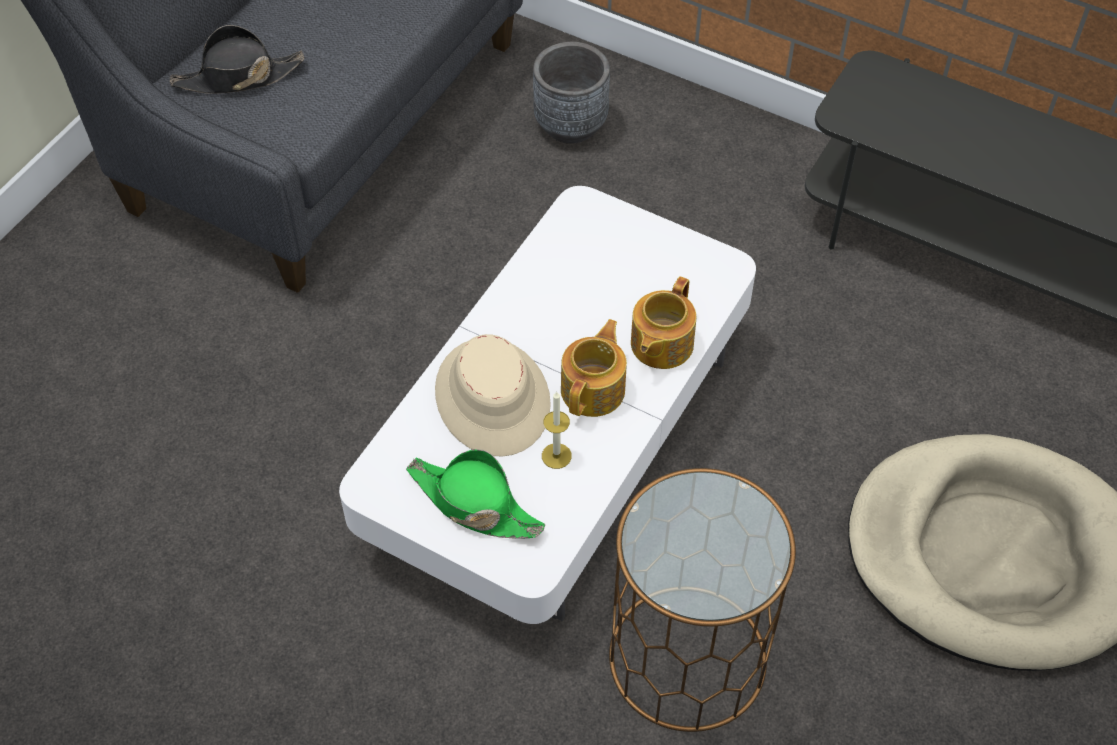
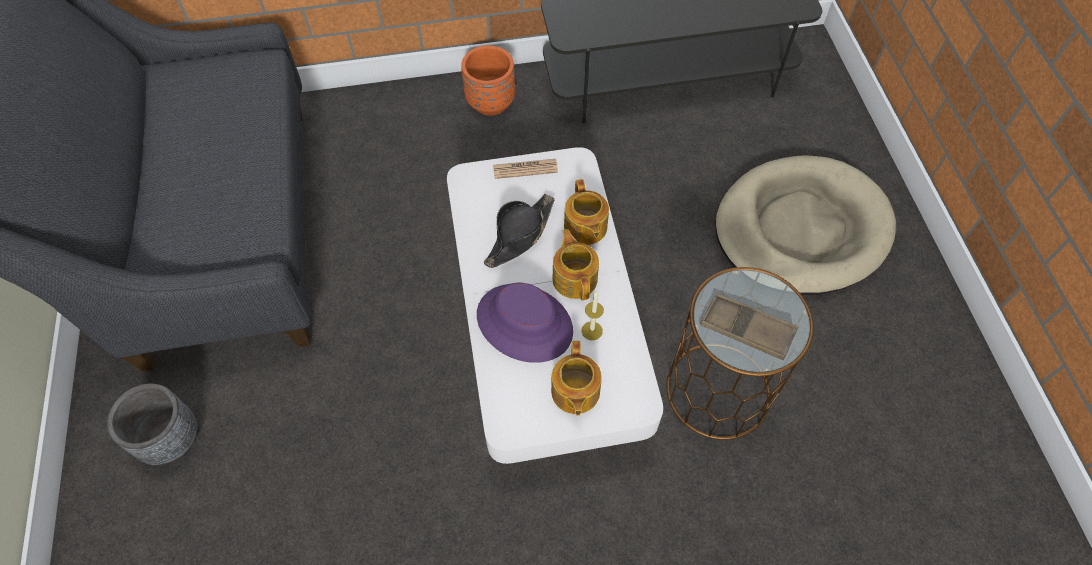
camera: 40 degrees left, 5 degrees up
black hat [170,25,304,94] -> black hat moved to [484,194,555,268]
green hat [406,449,546,538] -> teapot [551,341,602,416]
beige hat [435,334,551,457] -> purple hat [477,283,573,363]
grey planter [533,42,610,144] -> grey planter moved to [107,384,197,465]
none -> orange planter [461,45,515,116]
none -> newspaper [493,159,558,179]
none -> brown tray [700,294,799,360]

